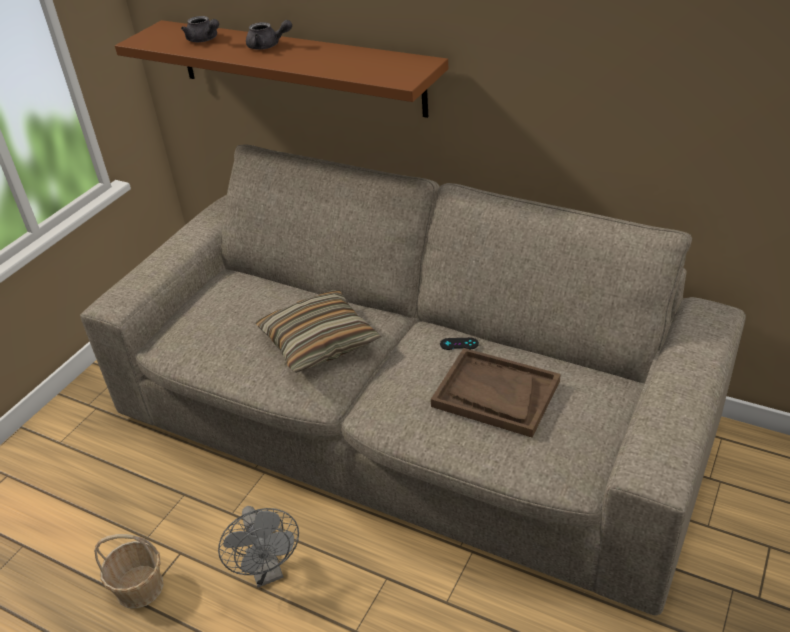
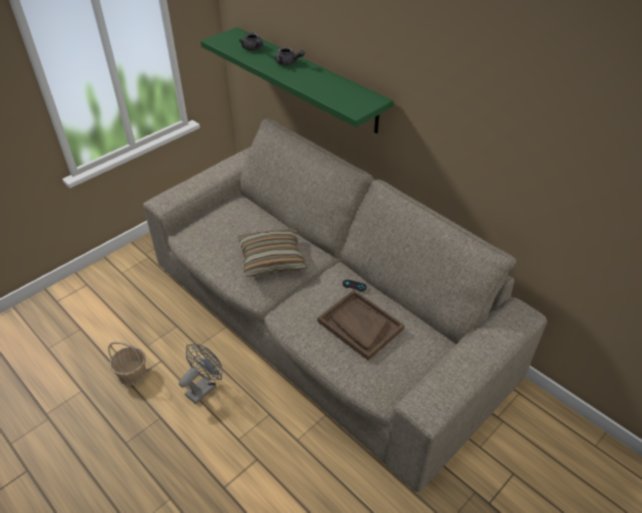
camera: 15 degrees right, 5 degrees up
brown shelf [115,20,448,118] -> green shelf [201,27,393,133]
grey fan [218,506,299,587] -> grey fan turned 135 degrees counterclockwise [179,344,222,404]

